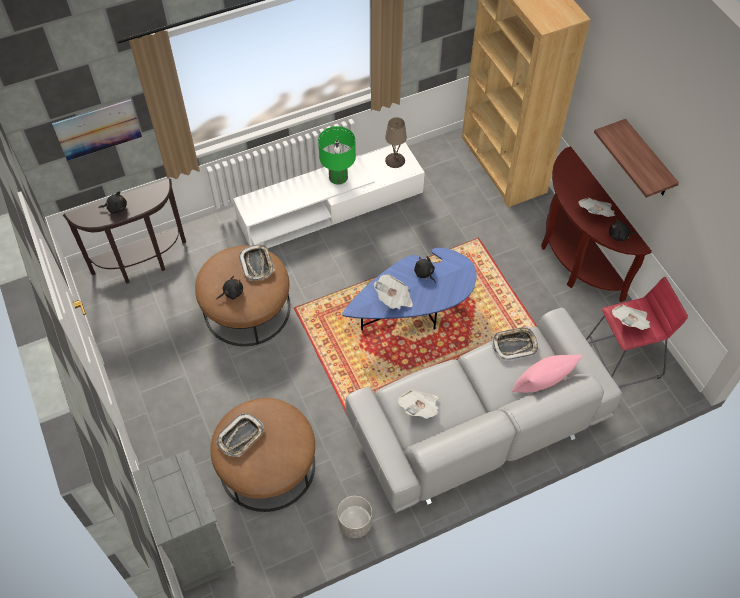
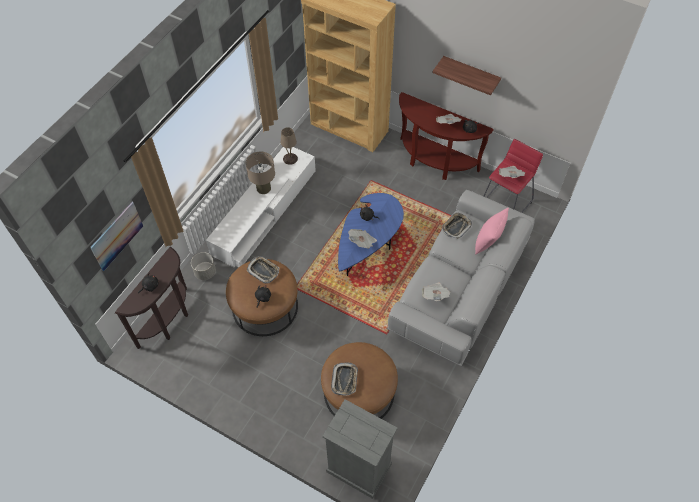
camera: 35 degrees left, 0 degrees up
green table lamp [318,126,356,185] -> beige table lamp [245,151,275,194]
grey planter [337,496,372,538] -> grey planter moved to [191,252,216,280]

